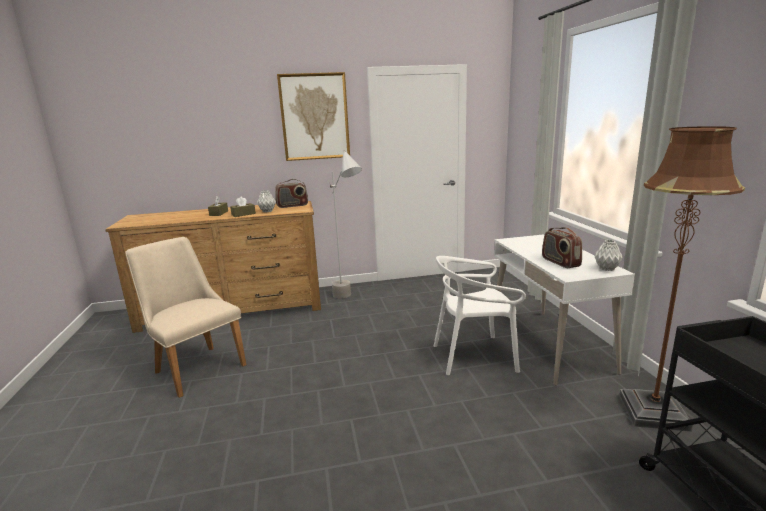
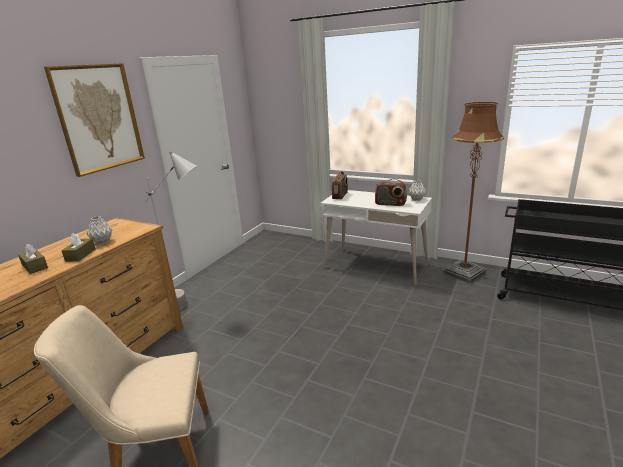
camera: 50 degrees left, 5 degrees up
radio [275,179,308,208] -> radio moved to [332,171,348,199]
white chair [434,256,526,375] -> none

